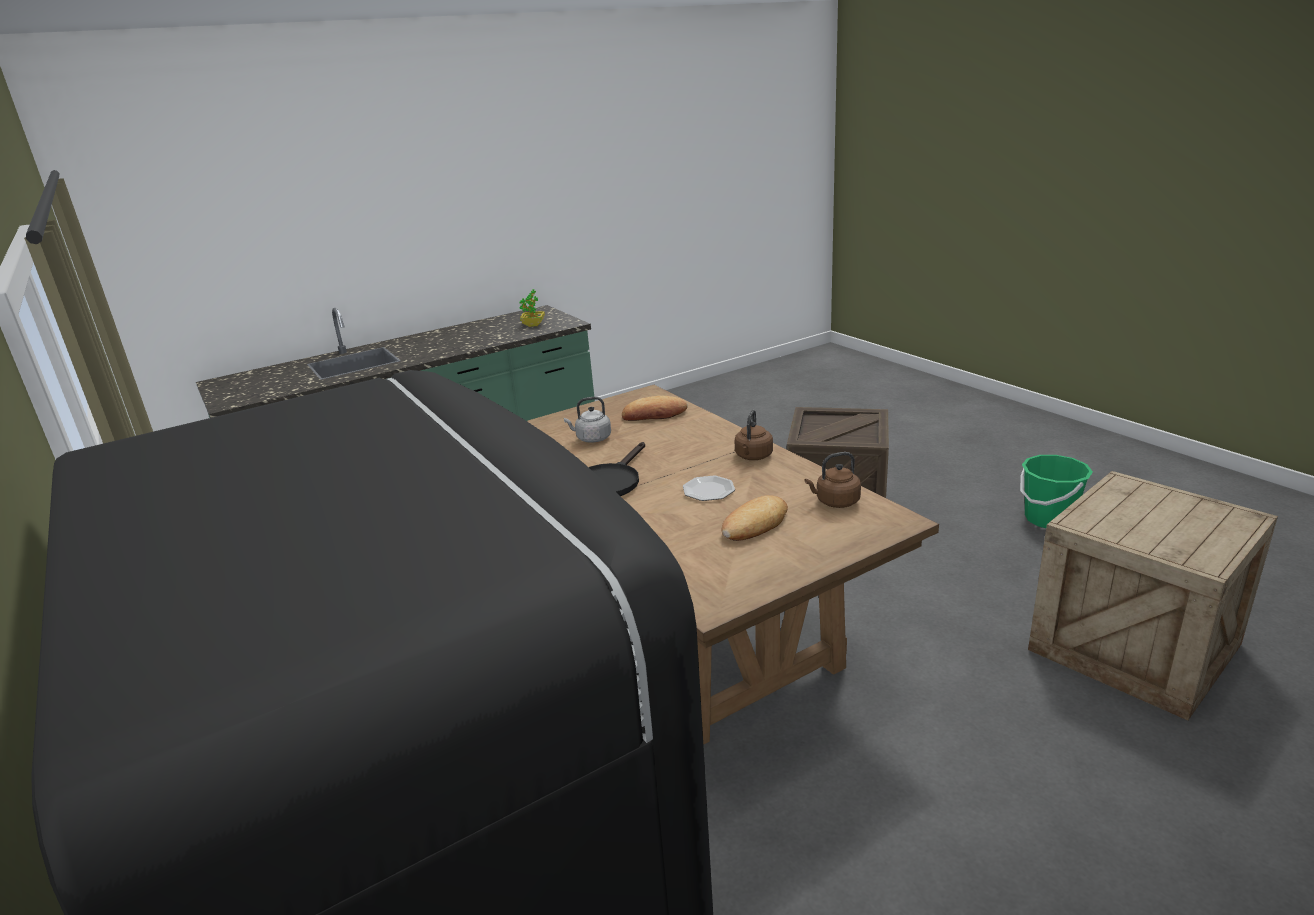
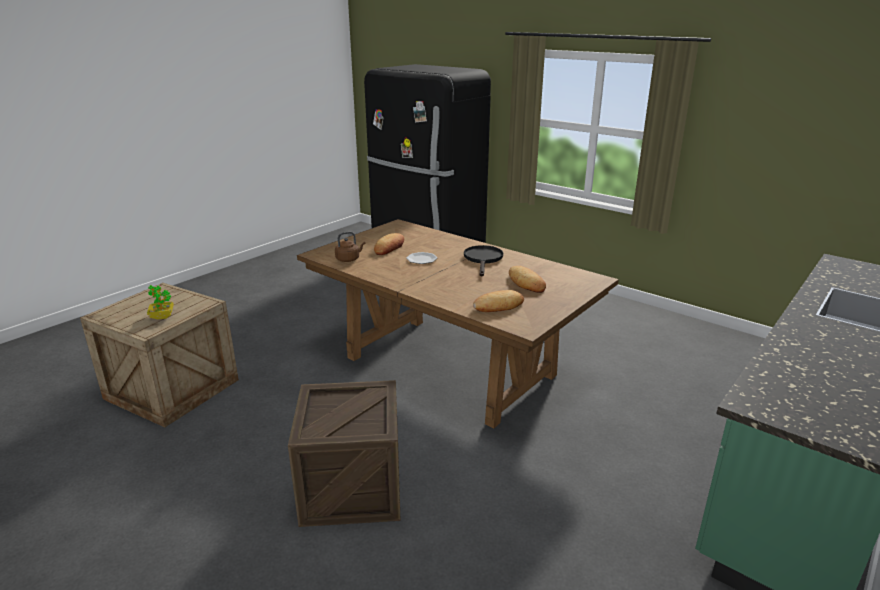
camera: 160 degrees right, 0 degrees up
potted plant [519,289,545,327] -> potted plant moved to [147,285,174,320]
grey kettle [564,397,611,443] -> bread [509,266,546,293]
brown kettle [735,410,773,460] -> none
green bucket [1020,455,1093,528] -> none

